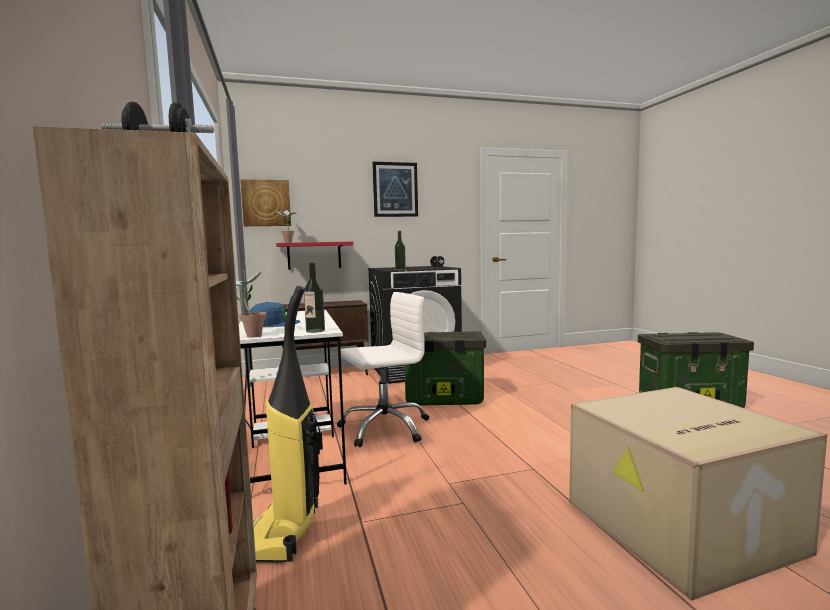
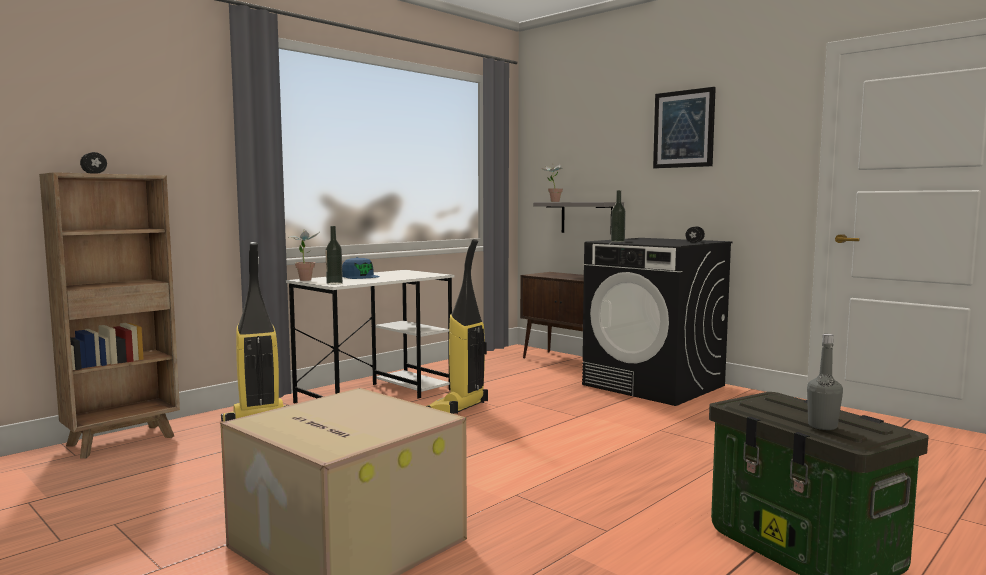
camera: 60 degrees right, 0 degrees up
picture [240,179,291,226] -> none
red shelf [276,241,353,270] -> grey shelf [533,202,624,235]
white office chair [337,292,429,447] -> vacuum cleaner [427,239,488,414]
storage box [404,331,486,405] -> none
none -> grey bottle [807,334,843,430]

